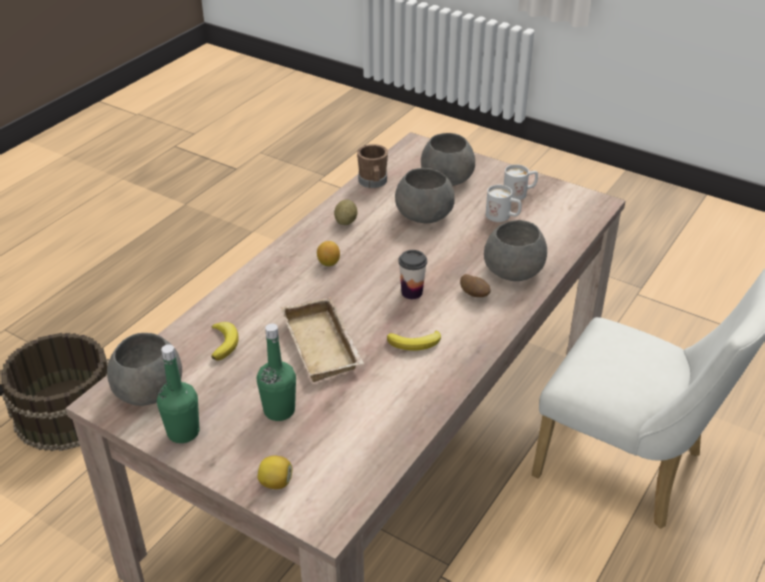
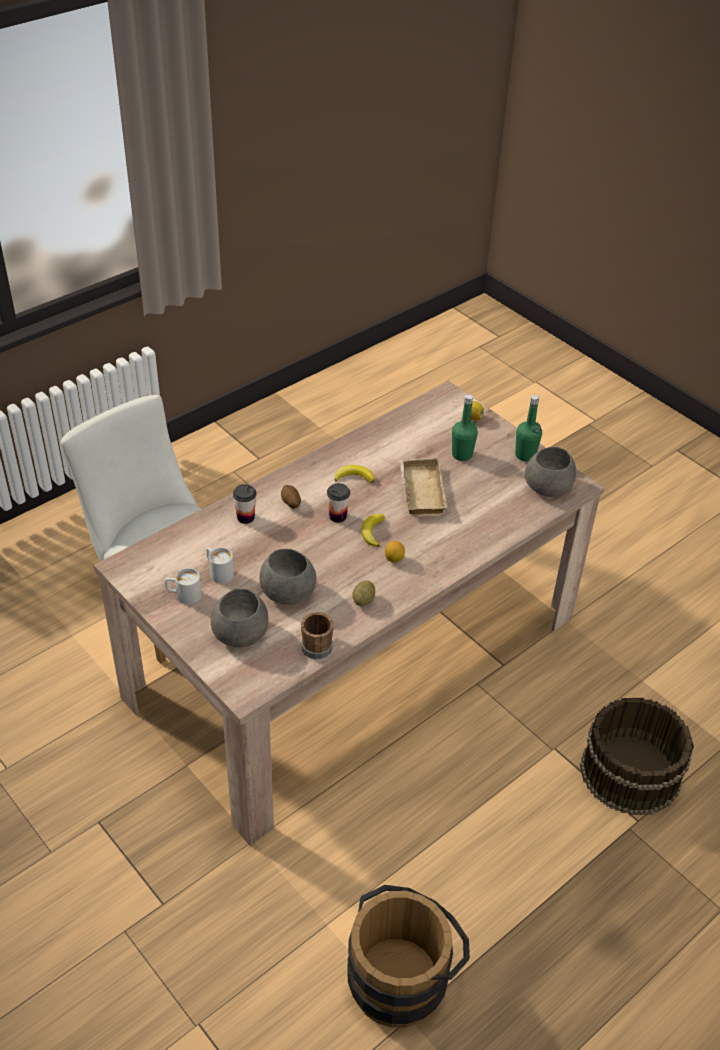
camera: 165 degrees left, 5 degrees up
banana [211,322,239,361] -> banana moved to [361,514,385,547]
grey bowl [484,220,547,281] -> cup [233,484,256,524]
none -> brown bucket [347,885,470,1028]

